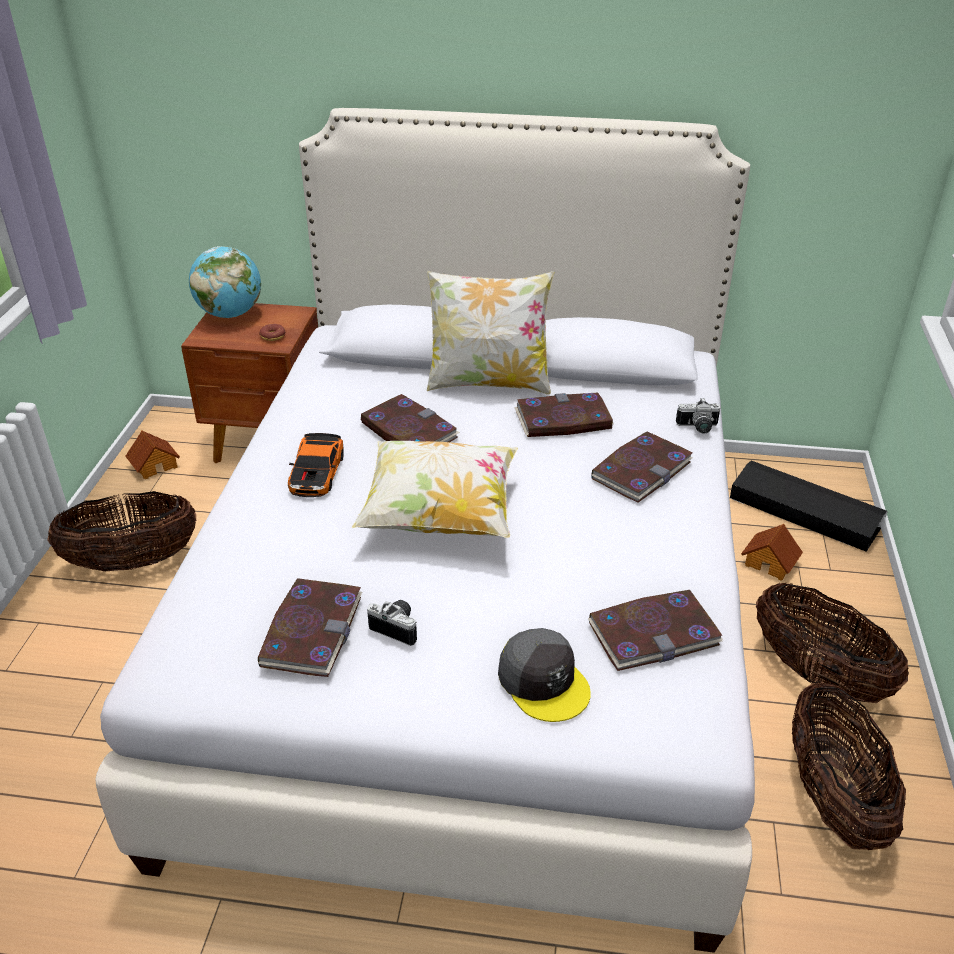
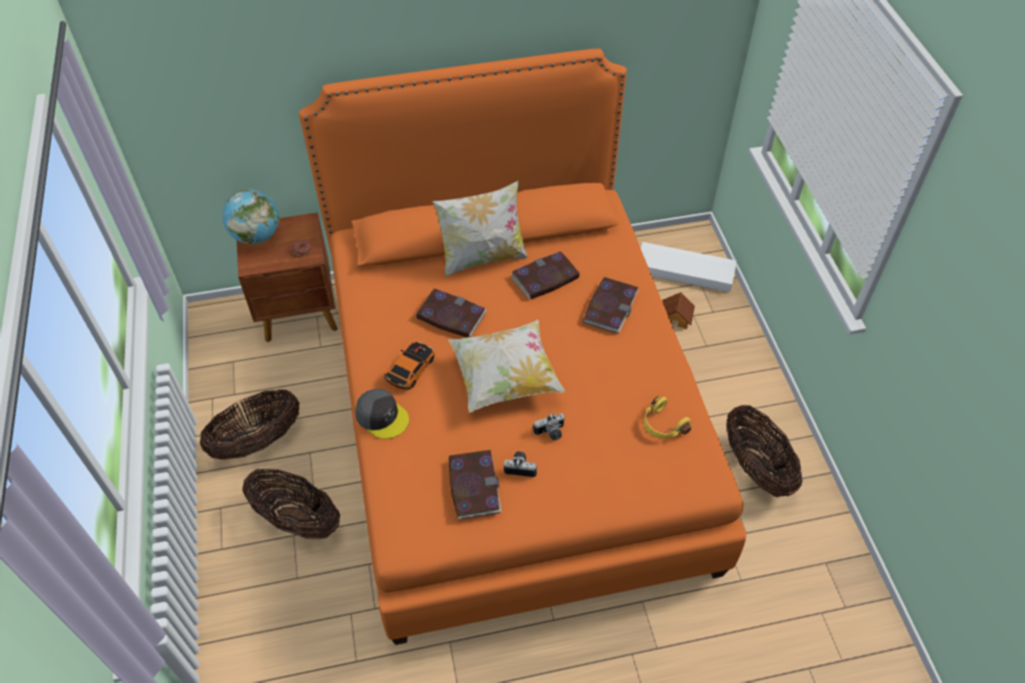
camera: 20 degrees left, 15 degrees up
white bed [95,108,755,953] -> orange bed [299,49,746,645]
toy house [126,431,180,479] -> none
toy car [288,433,344,497] -> toy car turned 135 degrees counterclockwise [384,342,435,390]
grey cap [498,628,590,722] -> grey cap moved to [355,389,409,439]
book [588,590,723,671] -> yellow headphones [644,396,691,439]
camera [676,398,720,434] -> camera moved to [533,413,564,440]
black storage box [730,460,888,552] -> white storage box [641,242,737,292]
basket [756,582,909,703] -> basket moved to [242,469,340,539]

